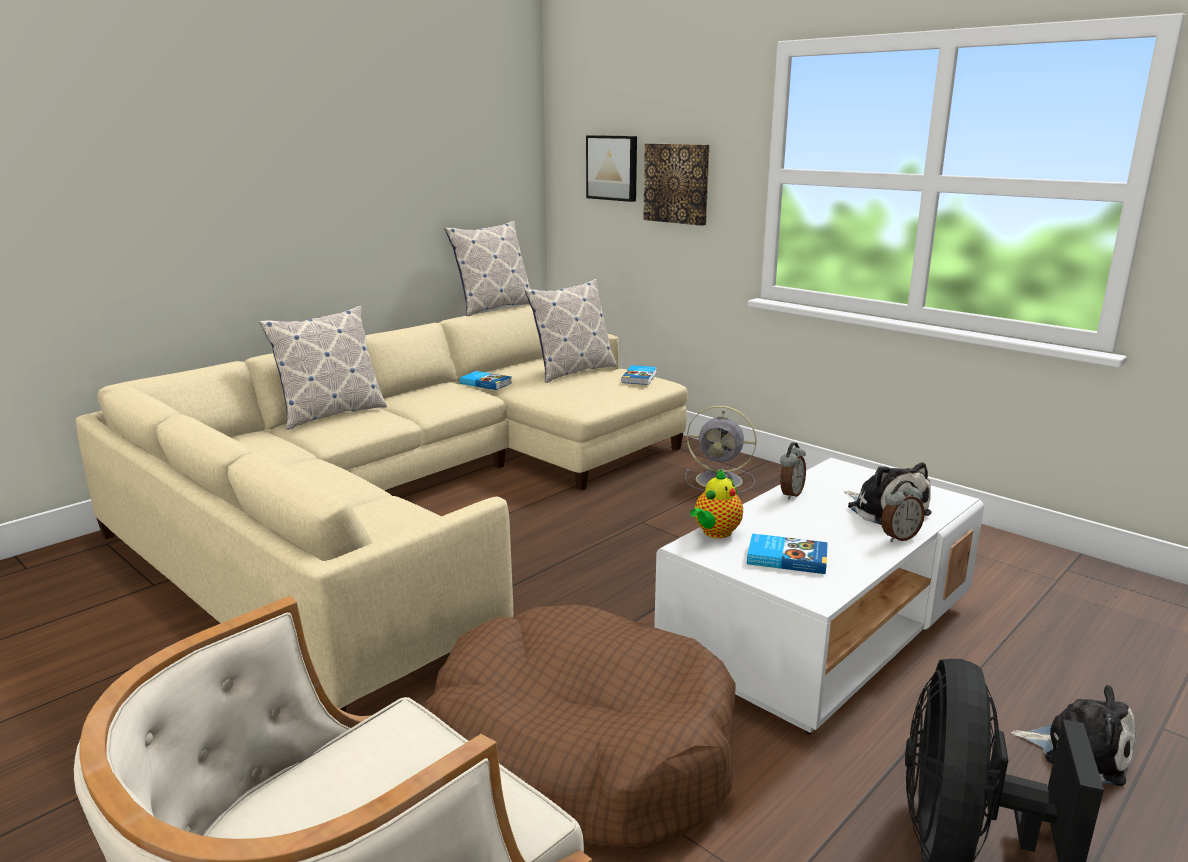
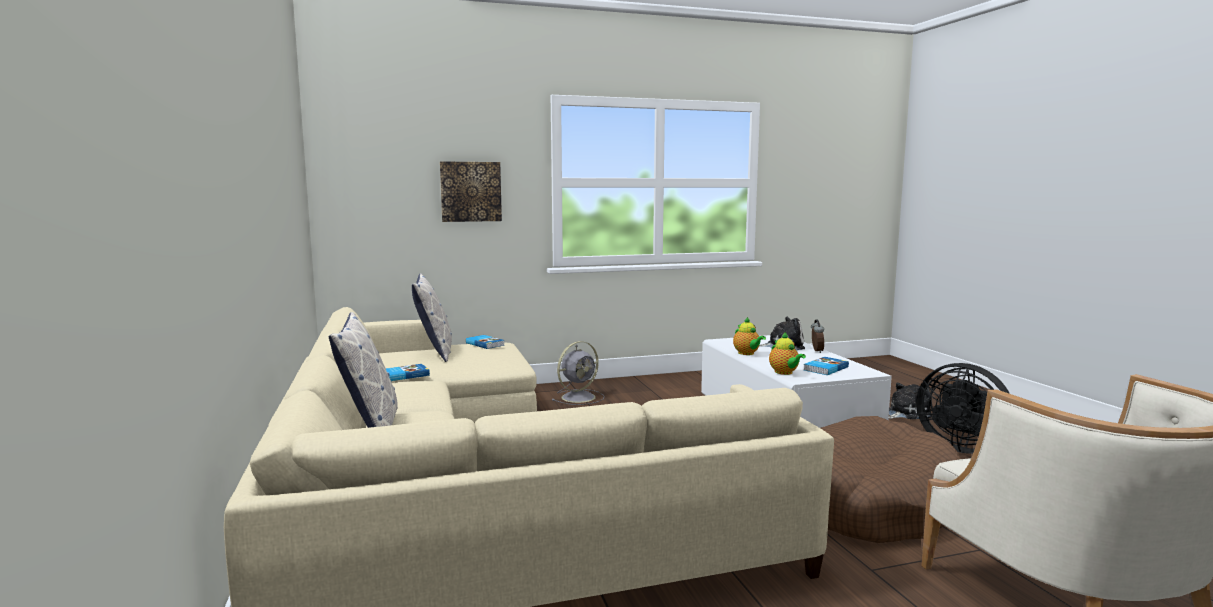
camera: 60 degrees left, 10 degrees down
pillow [445,221,531,316] -> none
picture [586,135,637,202] -> none
alarm clock [780,443,806,500] -> teapot [733,317,766,355]

